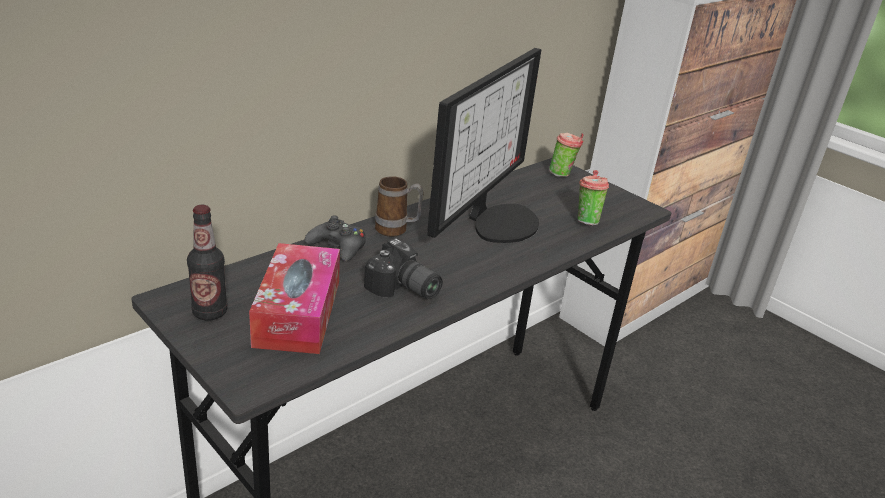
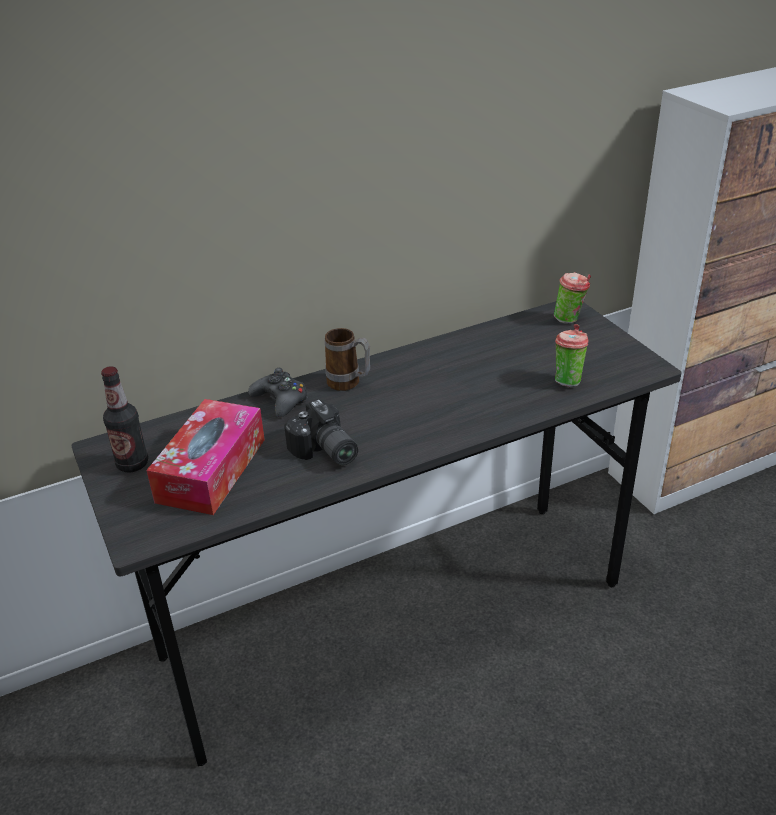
camera: 20 degrees right, 5 degrees up
monitor [427,48,541,243] -> none

